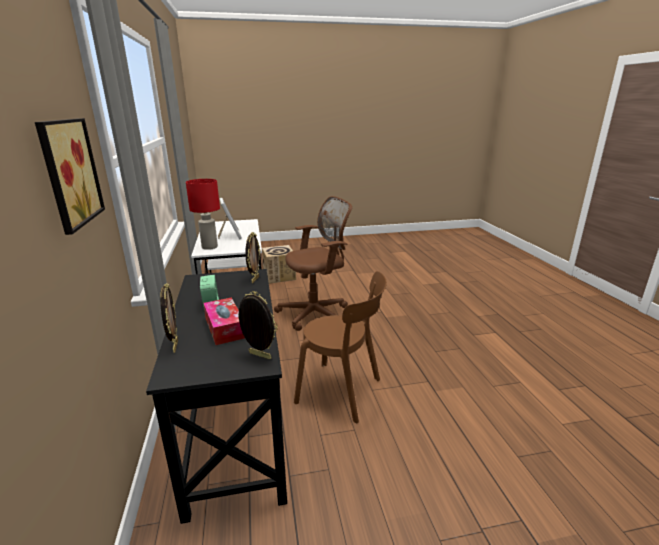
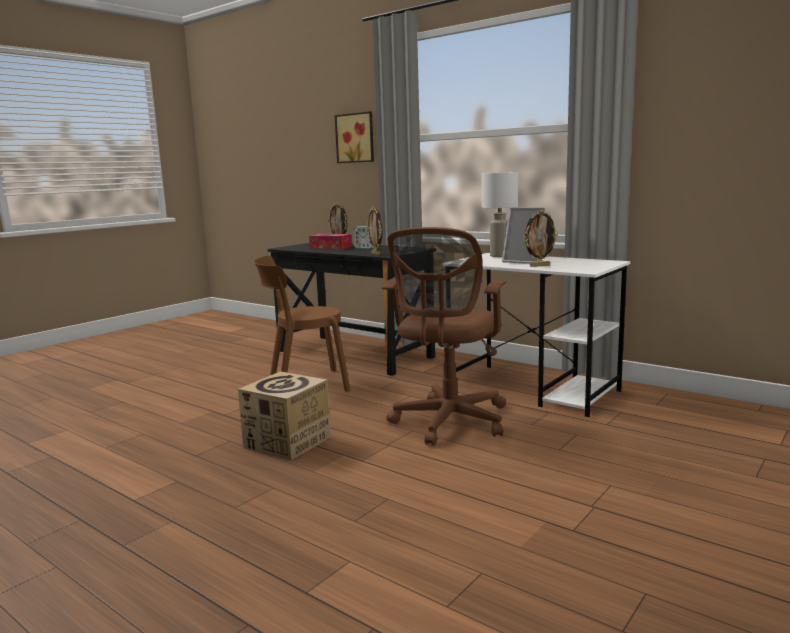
camera: 140 degrees right, 10 degrees down
red table lamp [186,179,220,250] -> white table lamp [482,172,518,257]
picture frame [238,291,278,360] -> picture frame moved to [523,210,558,267]
cardboard box [262,245,296,284] -> cardboard box moved to [238,371,331,460]

